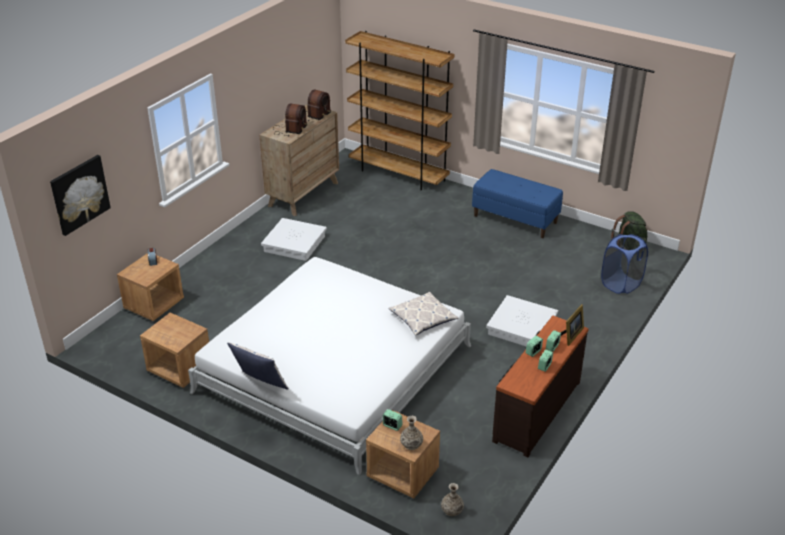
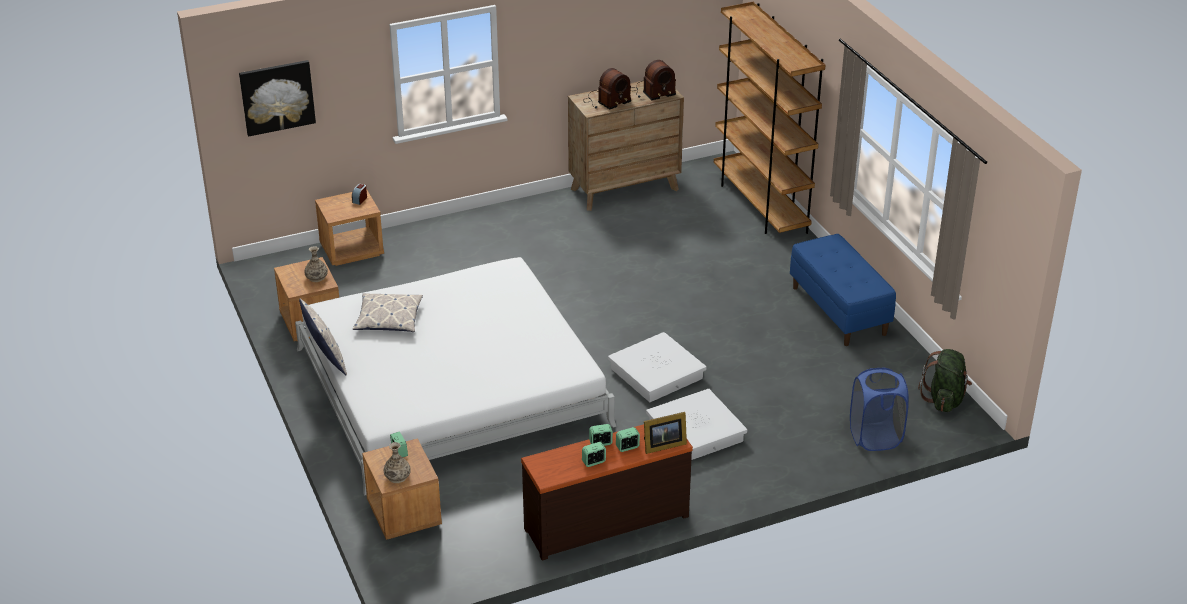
camera: 35 degrees right, 0 degrees up
white storage box [261,218,327,261] -> white storage box moved to [608,332,707,402]
pillow [388,292,459,336] -> pillow moved to [353,293,423,332]
vase [441,483,464,516] -> vase moved to [304,246,328,282]

